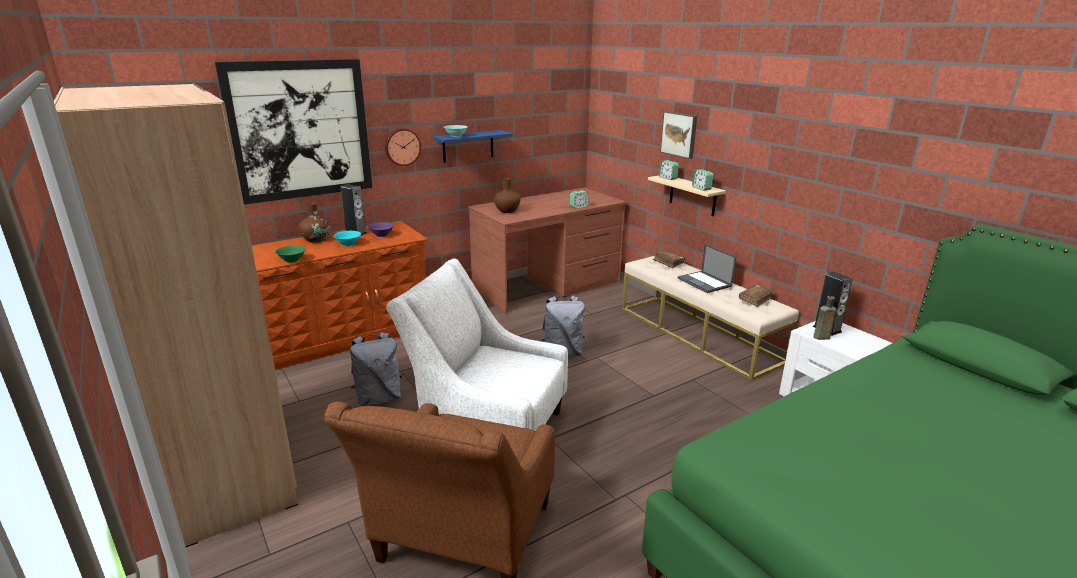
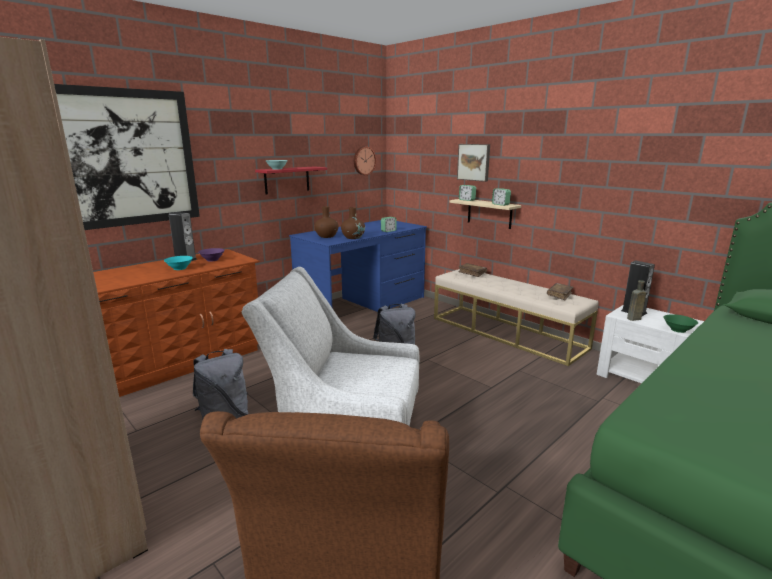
camera: 10 degrees left, 5 degrees down
green bowl [275,245,306,263] -> green bowl moved to [663,314,698,333]
brown vase [299,203,331,243] -> brown vase moved to [341,207,365,239]
wall clock [385,128,421,166] -> wall clock moved to [354,147,376,175]
blue shelf [433,130,513,163] -> red shelf [255,166,327,195]
brown desk [468,187,627,313] -> blue desk [289,220,427,312]
laptop [678,244,736,293] -> none

